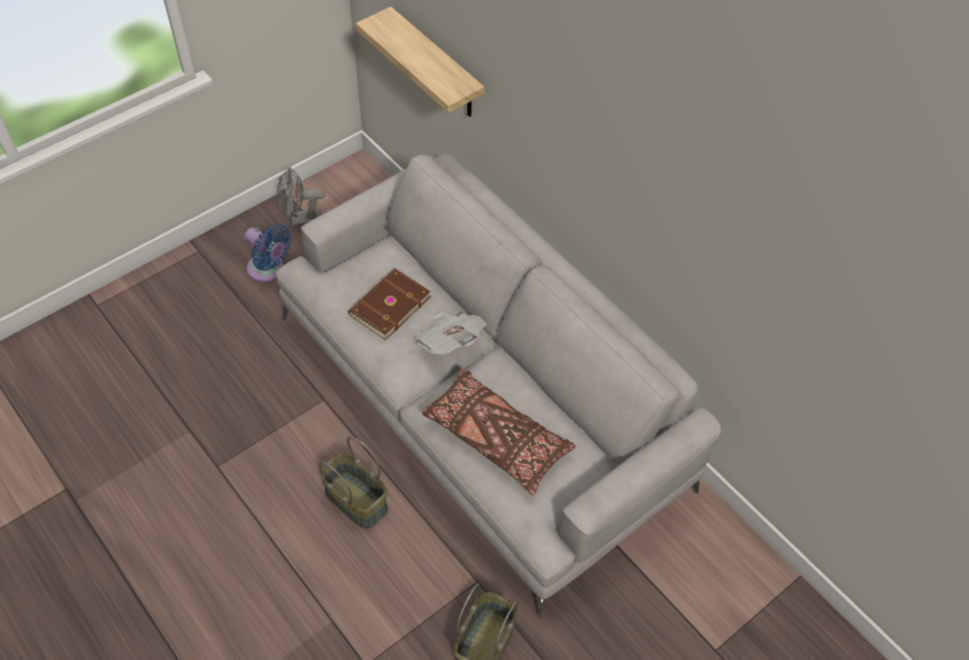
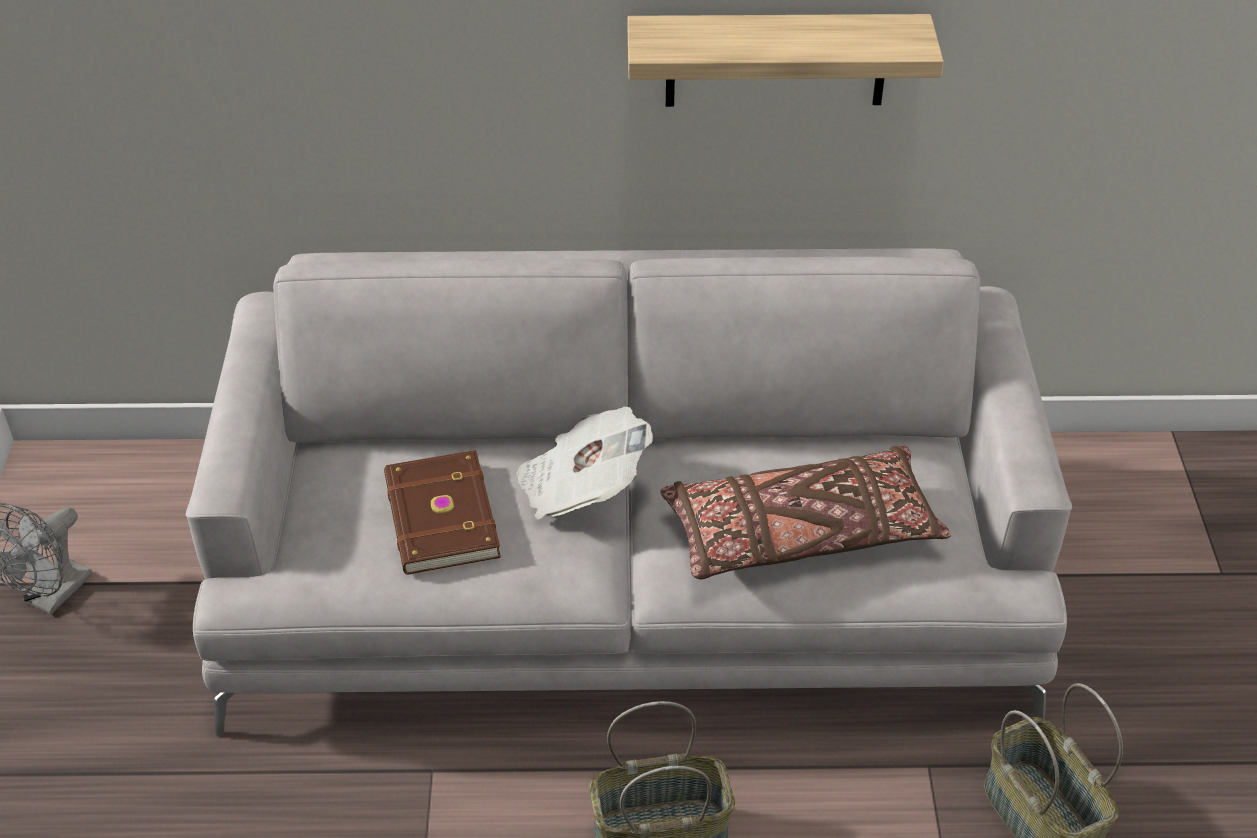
camera: 50 degrees left, 10 degrees down
blue fan [244,224,291,282] -> none
shelf [356,7,485,117] -> shelf moved to [628,14,944,107]

